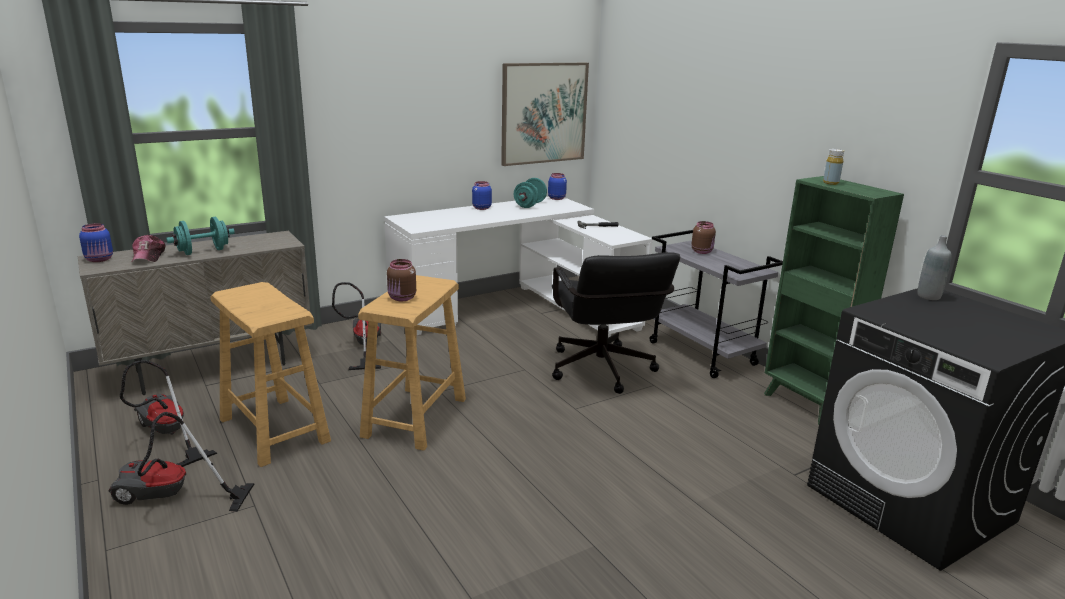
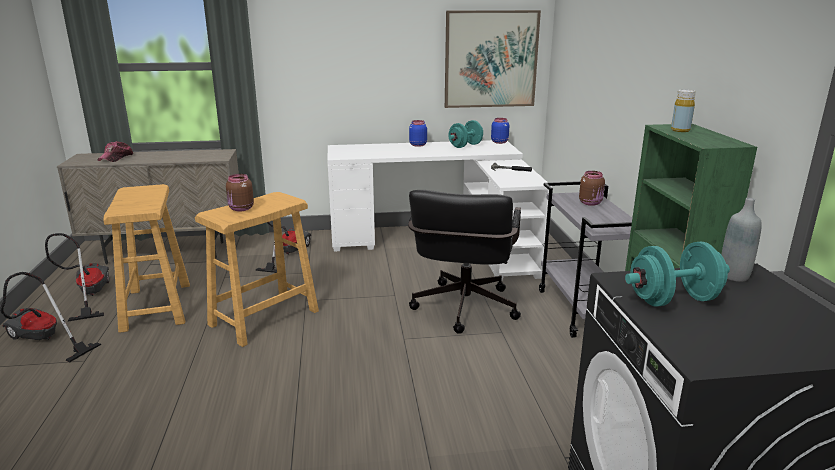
camera: 25 degrees right, 0 degrees up
blue jar [79,223,113,262] -> none
turquoise dumbbell [166,217,235,255] -> turquoise dumbbell moved to [625,242,730,307]

